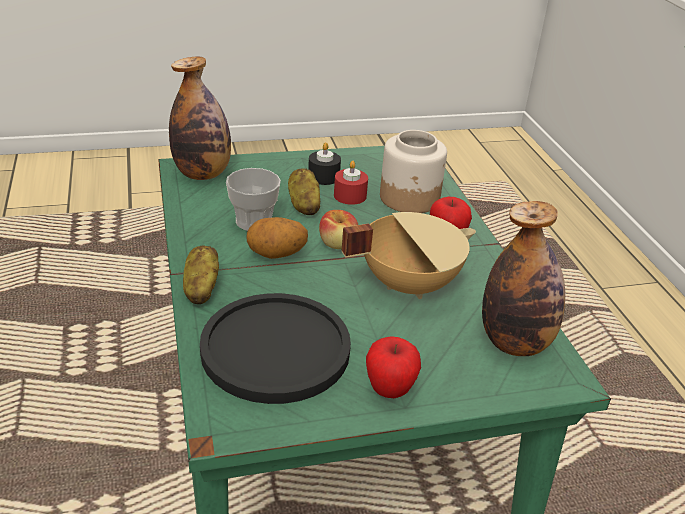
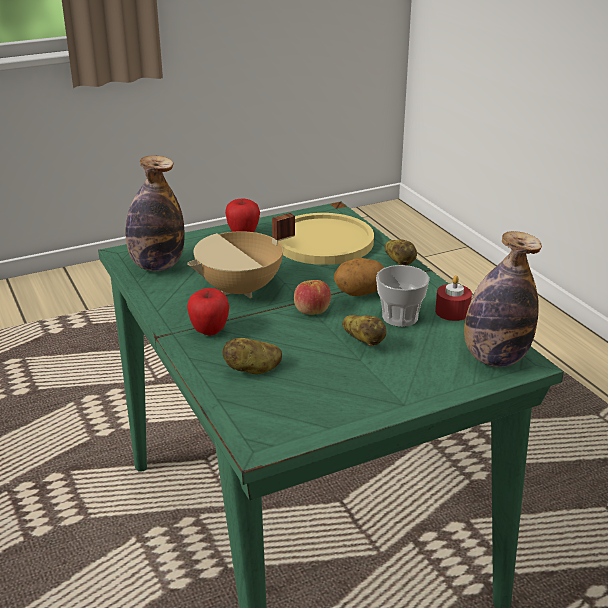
camera: 170 degrees right, 5 degrees down
black plate [200,293,351,404] -> yellow plate [279,213,374,265]
black candle [308,142,341,185] -> none
red candle [334,161,368,205] -> red candle moved to [435,275,472,321]
jar [380,130,447,213] -> potato [222,338,282,374]

